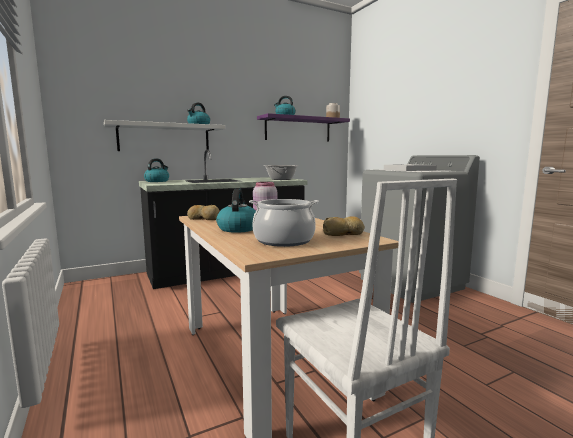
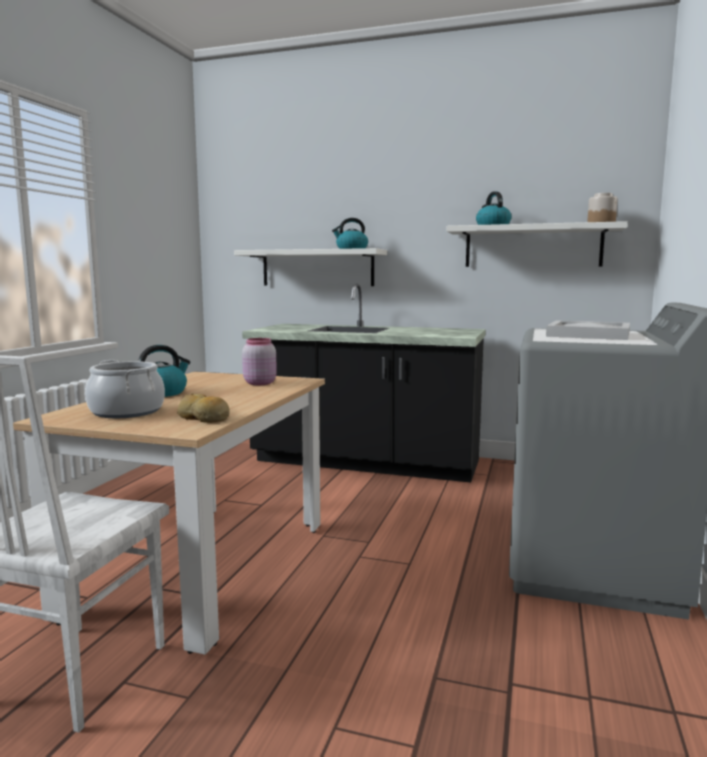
camera: 45 degrees right, 0 degrees up
kettle [144,158,169,182] -> none
bread [187,205,220,220] -> none
purple shelf [257,113,350,142] -> white shelf [446,221,628,267]
cooking pot [264,165,299,180] -> none

